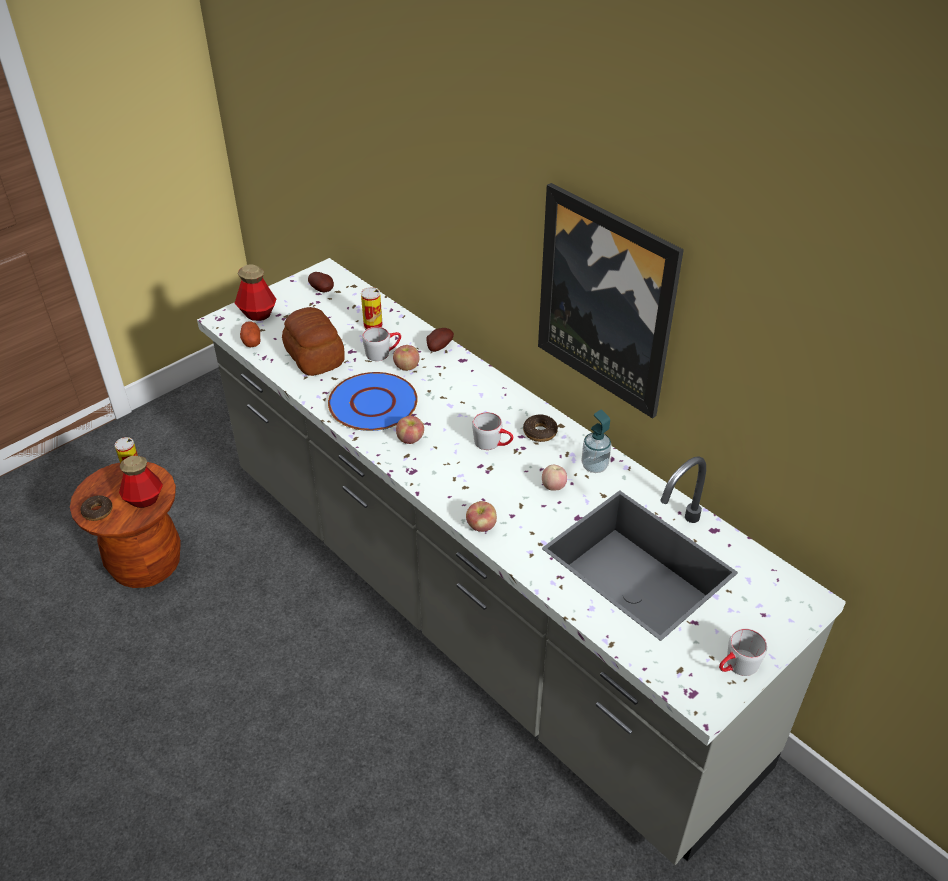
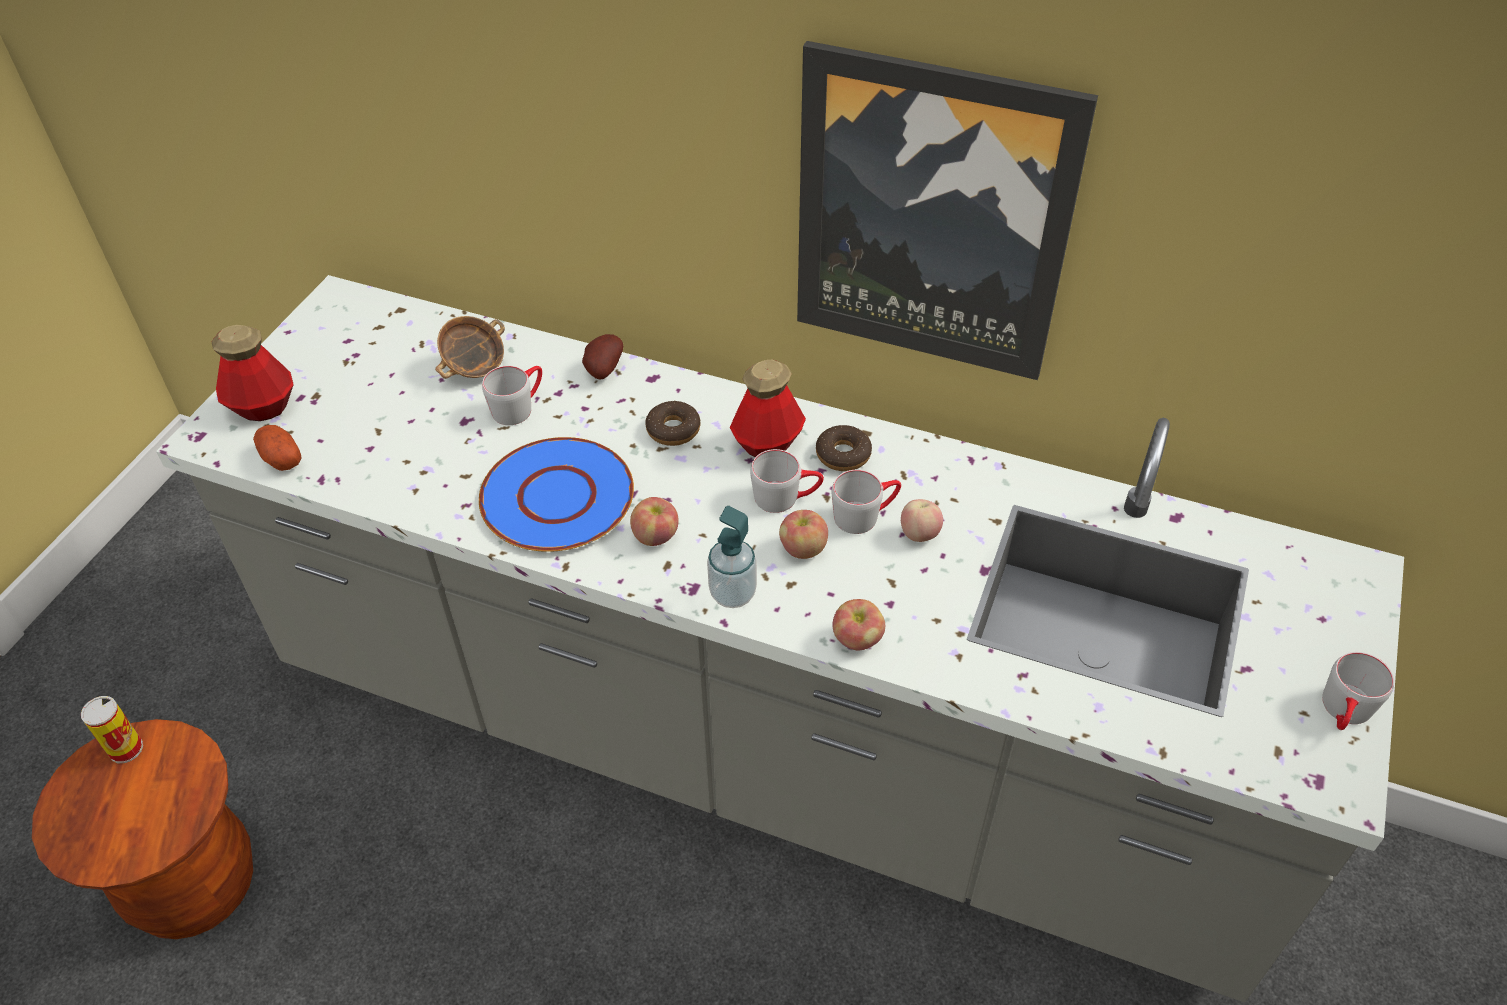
camera: 25 degrees left, 5 degrees up
donut [80,495,113,521] -> donut moved to [645,400,700,446]
bottle [119,456,163,508] -> bottle moved to [730,360,806,457]
bread [282,307,345,376] -> none
potato [308,272,334,292] -> none
can [361,287,383,330] -> bowl [435,316,505,379]
apple [393,345,420,371] -> apple moved to [779,510,828,559]
soap dispenser [581,410,611,473] -> soap dispenser moved to [707,506,757,608]
none -> grey mug [832,470,901,534]

